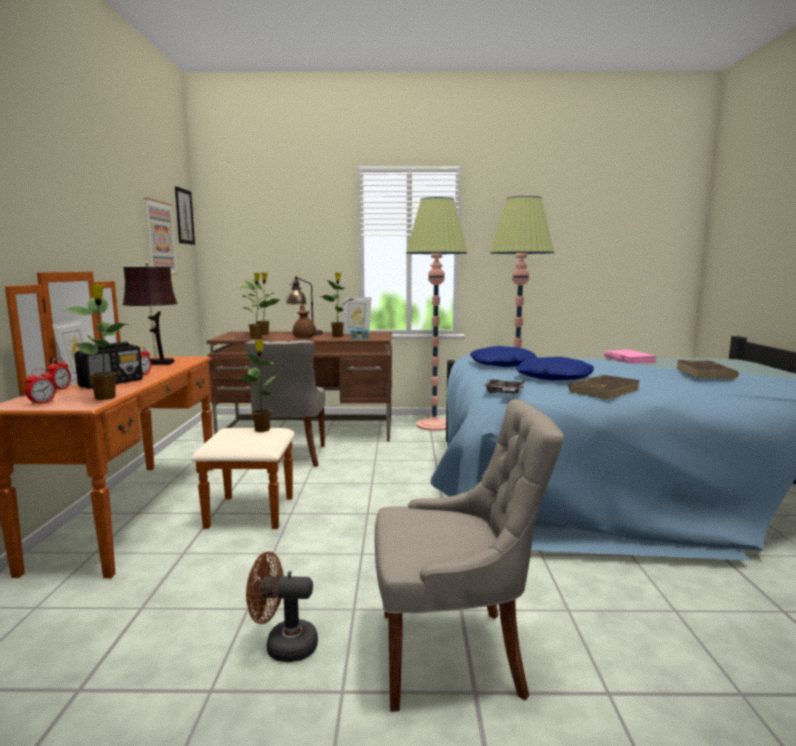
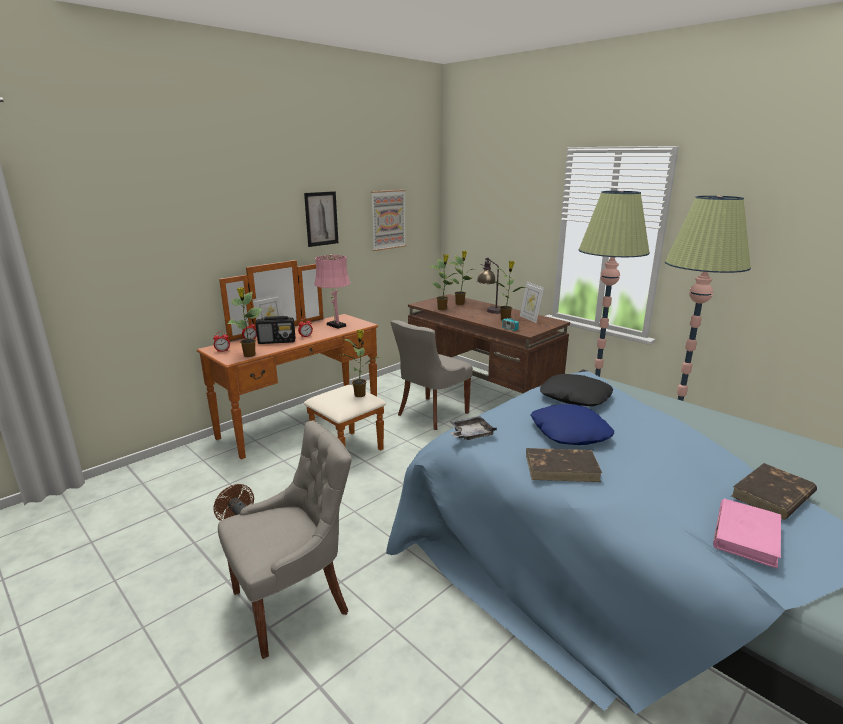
camera: 45 degrees right, 10 degrees up
brown table lamp [123,262,178,365] -> pink table lamp [314,254,351,329]
picture [175,186,195,245] -> picture moved to [304,191,338,247]
brown teapot [293,304,316,338] -> none
grey chair [375,399,564,712] -> grey chair turned 75 degrees counterclockwise [218,420,352,659]
blue pillow [470,346,537,367] -> black pillow [540,374,613,406]
pink book [604,350,657,364] -> pink book moved to [713,498,781,568]

